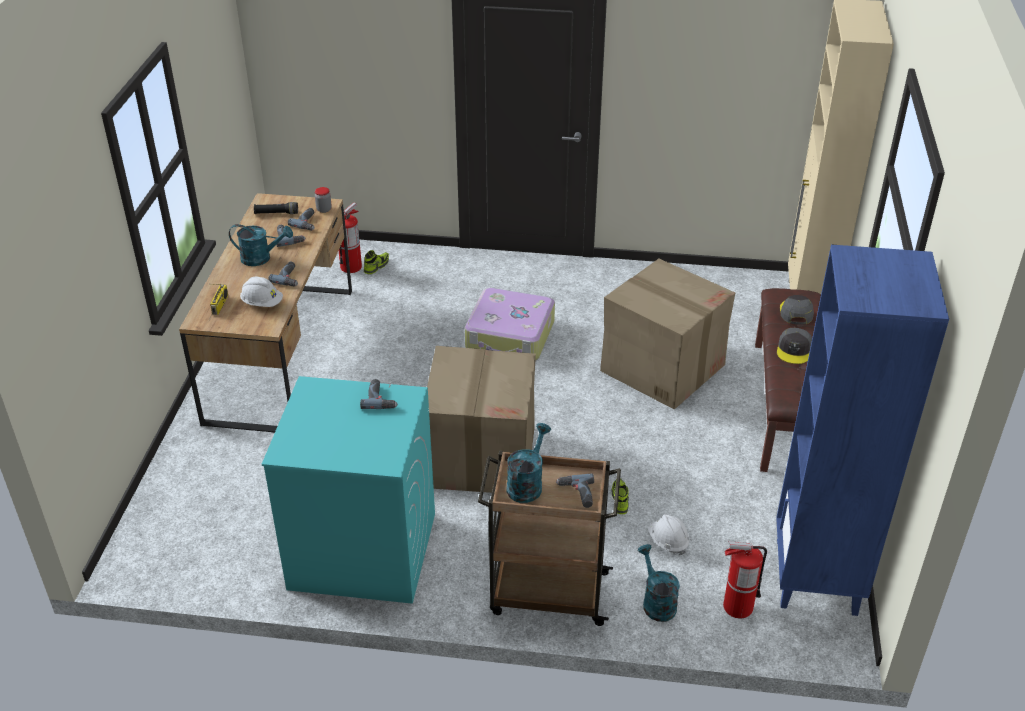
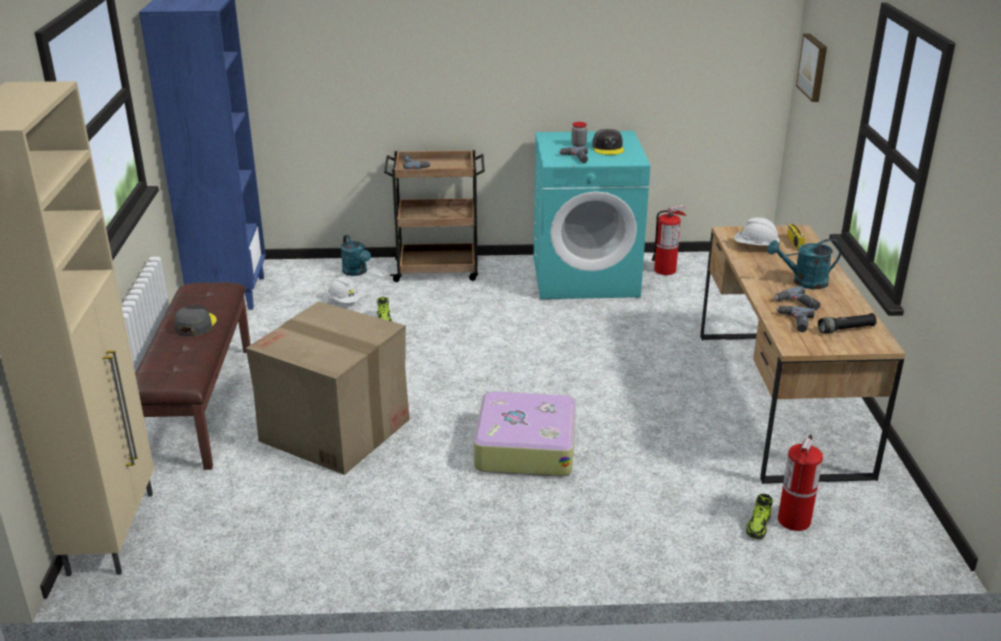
camera: 170 degrees right, 10 degrees down
power drill [268,262,298,287] -> none
jar [315,187,332,213] -> jar moved to [571,122,587,147]
cardboard box [427,346,536,493] -> none
turquoise watering can [506,423,551,503] -> none
fire extinguisher [723,541,767,619] -> fire extinguisher moved to [652,204,686,275]
grey cap [780,295,814,325] -> grey cap moved to [592,129,624,155]
none -> picture [796,33,827,102]

